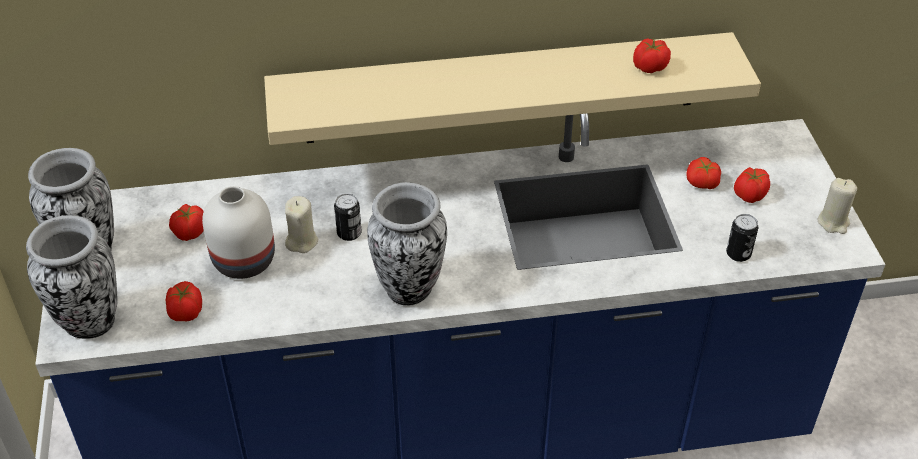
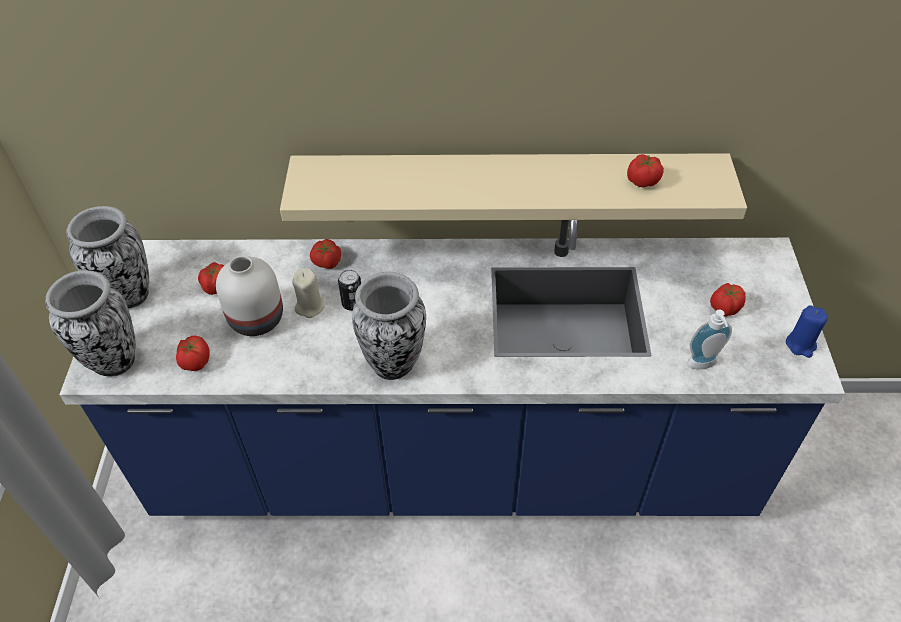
camera: 10 degrees right, 5 degrees up
tomato [686,157,721,189] -> tomato moved to [310,239,341,269]
can [726,214,758,262] -> soap dispenser [687,310,732,369]
beige candle [818,178,857,234] -> blue candle [786,305,828,358]

